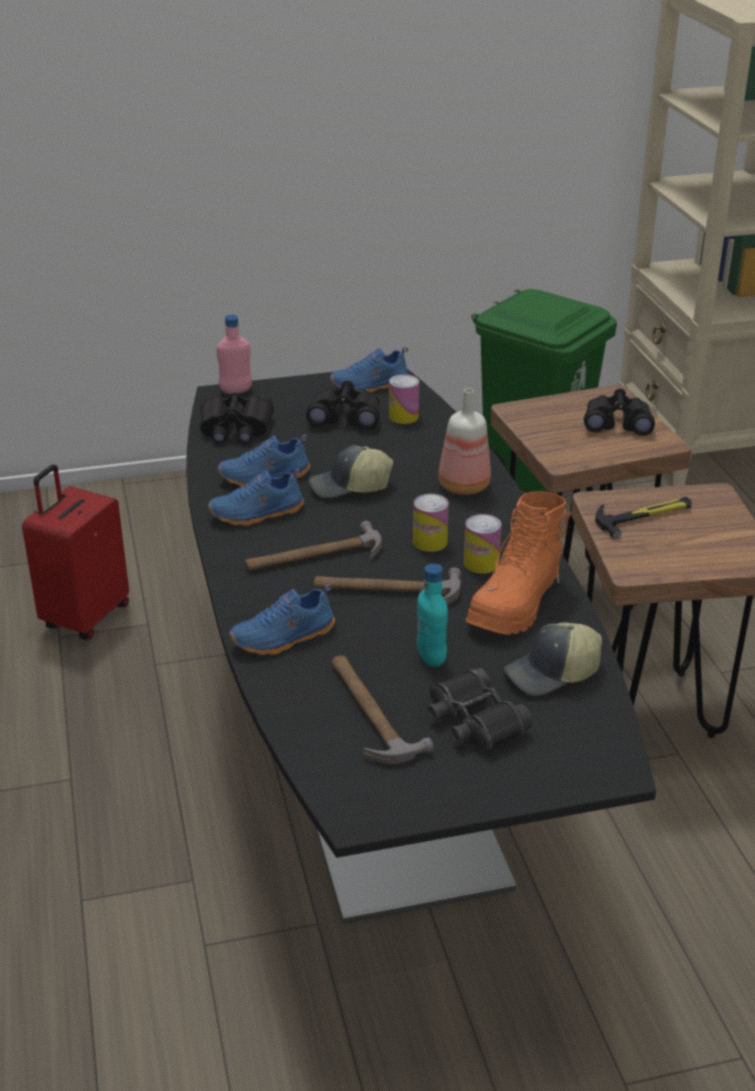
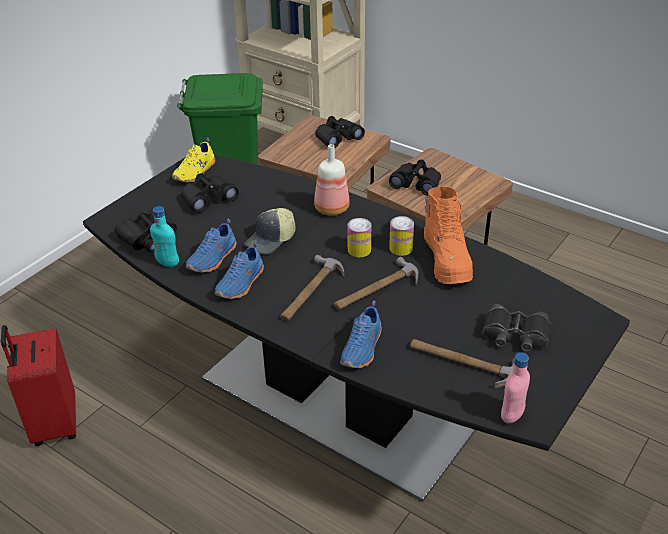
camera: 40 degrees left, 5 degrees up
pink bottle [217,315,252,394] -> pink bottle moved to [501,352,530,423]
blue shoe [330,347,409,393] -> yellow shoe [172,138,215,182]
can [389,374,419,424] -> none
turquoise bottle [417,564,448,667] -> turquoise bottle moved to [150,206,179,267]
cap [503,622,602,696] -> none
hammer [595,496,691,539] -> black binoculars [389,160,441,196]

